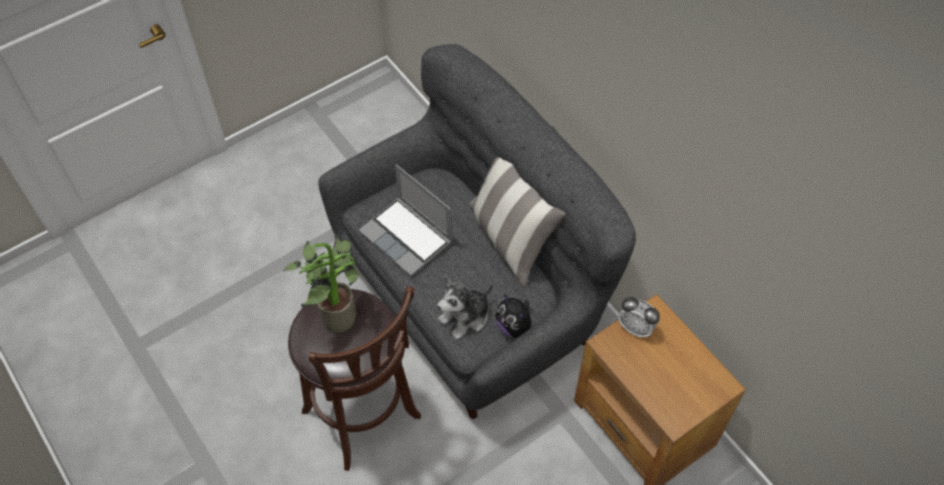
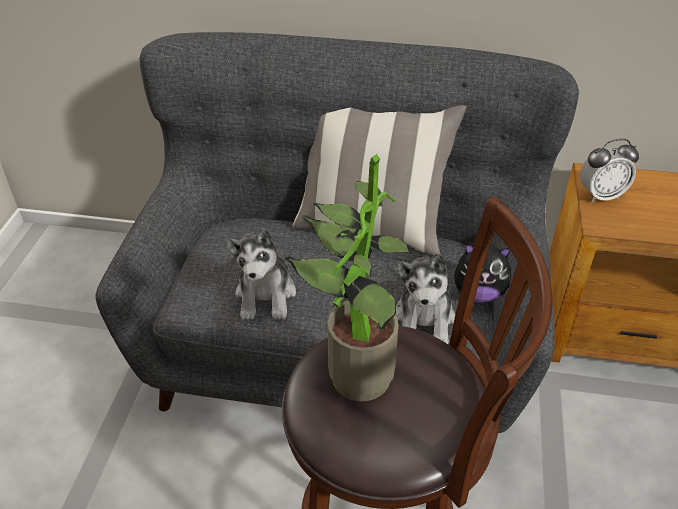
camera: 45 degrees left, 15 degrees down
laptop [359,164,452,277] -> plush toy [225,228,296,320]

